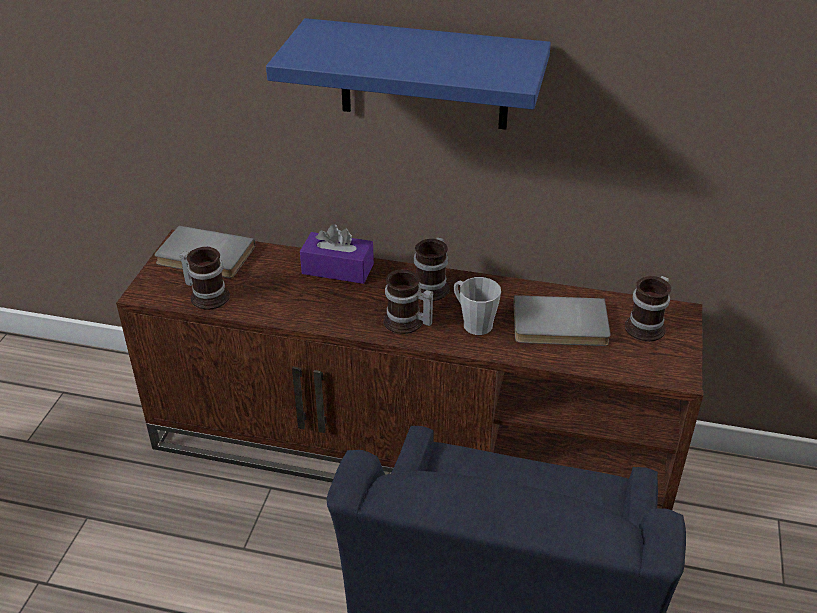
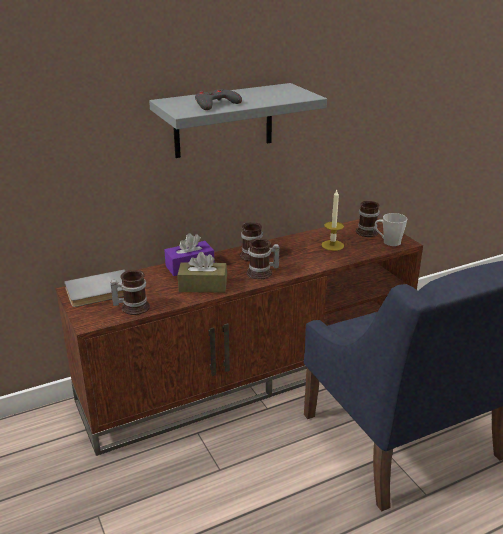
camera: 40 degrees left, 10 degrees down
blue shelf [266,18,551,130] -> grey shelf [149,83,327,158]
grey mug [454,277,501,335] -> grey mug moved to [375,213,408,246]
grey book [513,295,611,346] -> candle [322,190,344,251]
none -> brown tissue box [178,252,227,293]
none -> grey game controller [195,89,242,110]

